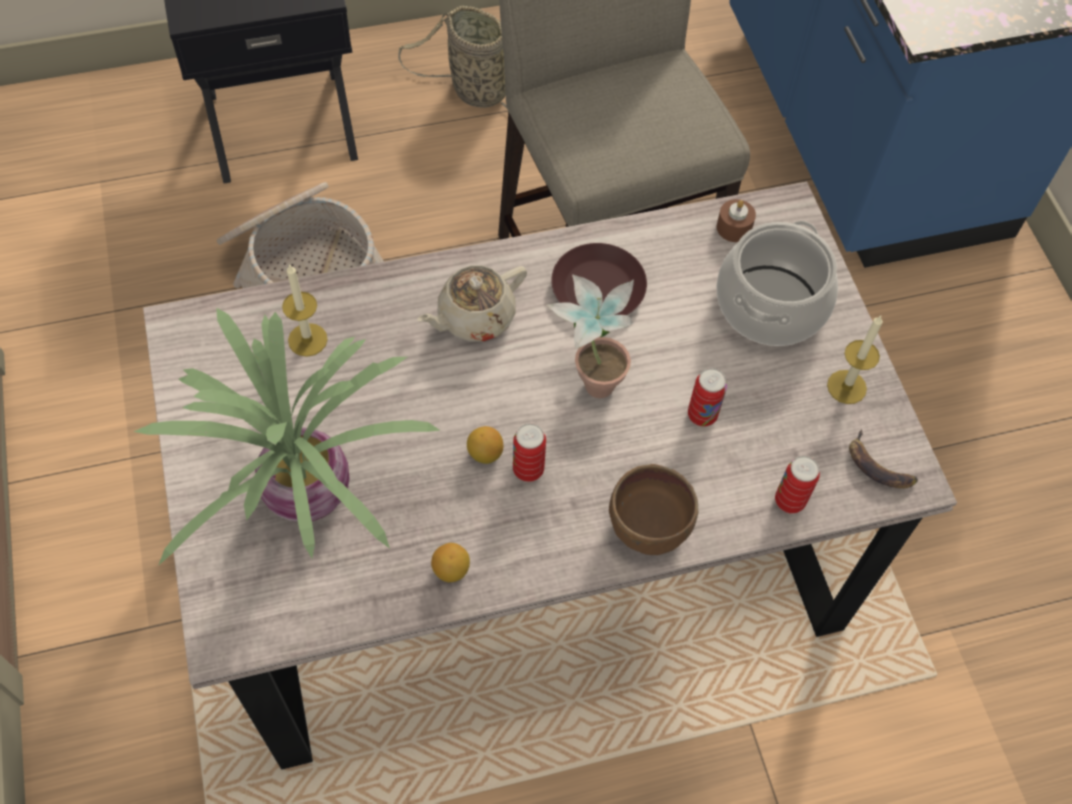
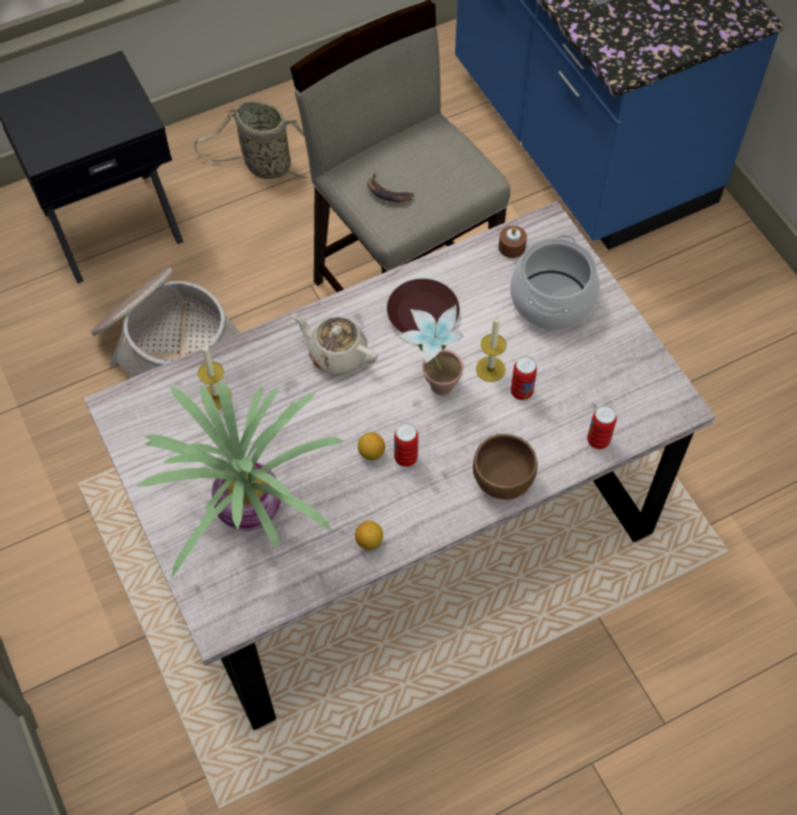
camera: 10 degrees left, 0 degrees up
beige teapot [417,265,527,341] -> beige teapot turned 75 degrees clockwise [292,314,378,375]
candle [827,316,883,404] -> candle moved to [476,316,506,382]
banana [849,429,918,489] -> banana moved to [367,173,414,202]

